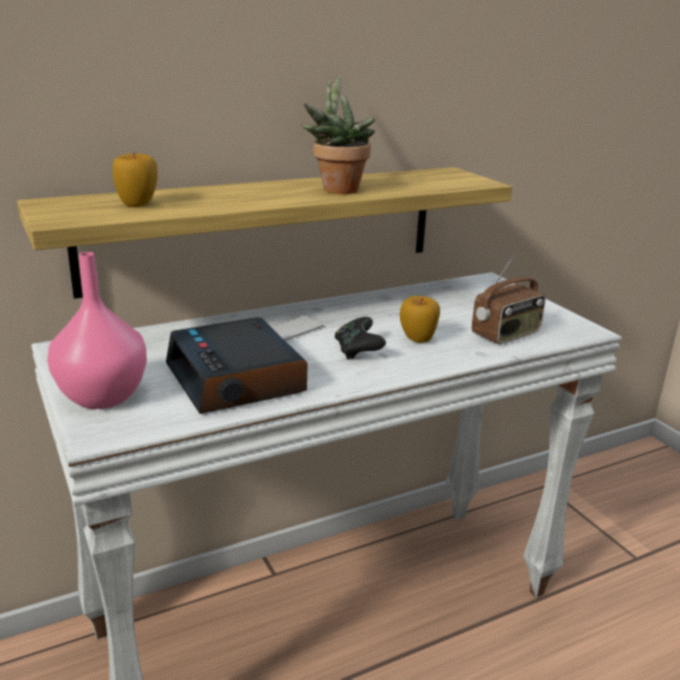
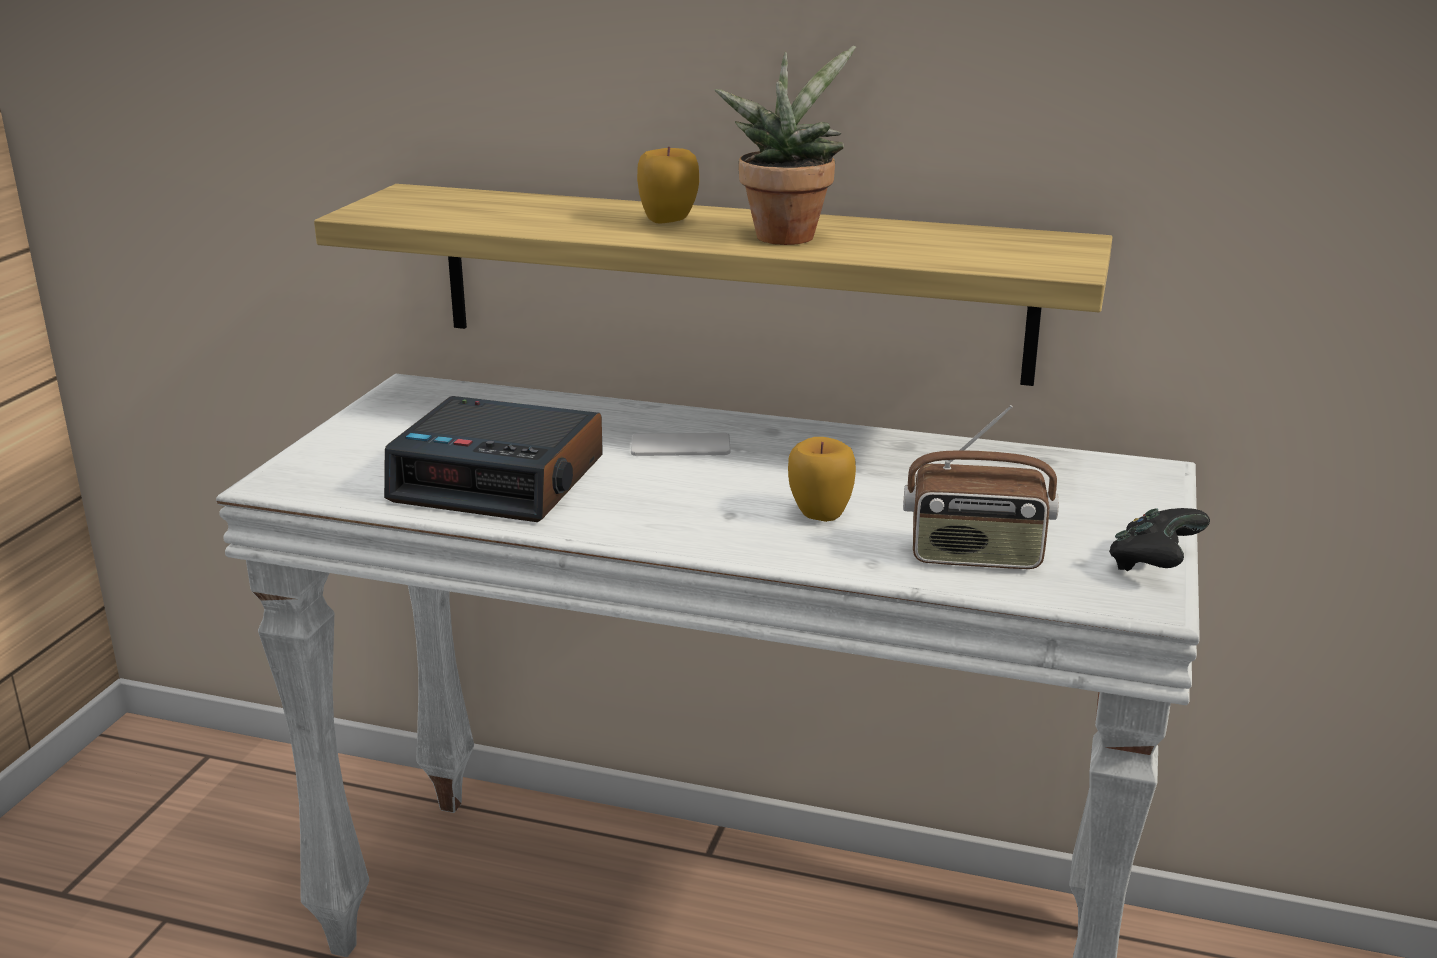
camera: 45 degrees right, 0 degrees up
pink vase [47,252,147,409] -> none
apple [113,153,158,207] -> apple moved to [637,147,699,223]
alarm clock [166,317,308,414] -> alarm clock turned 90 degrees counterclockwise [384,396,603,522]
black game controller [335,317,386,360] -> black game controller moved to [1109,508,1210,571]

